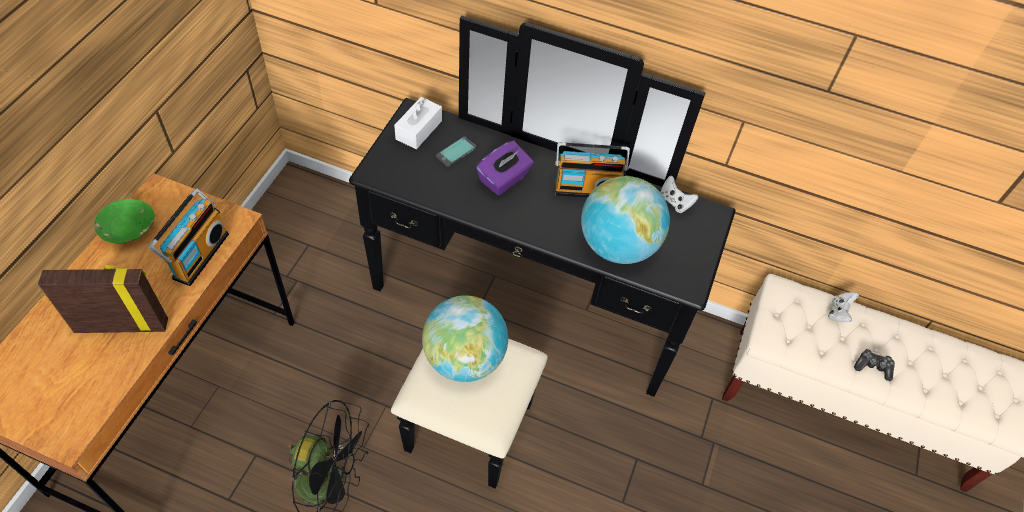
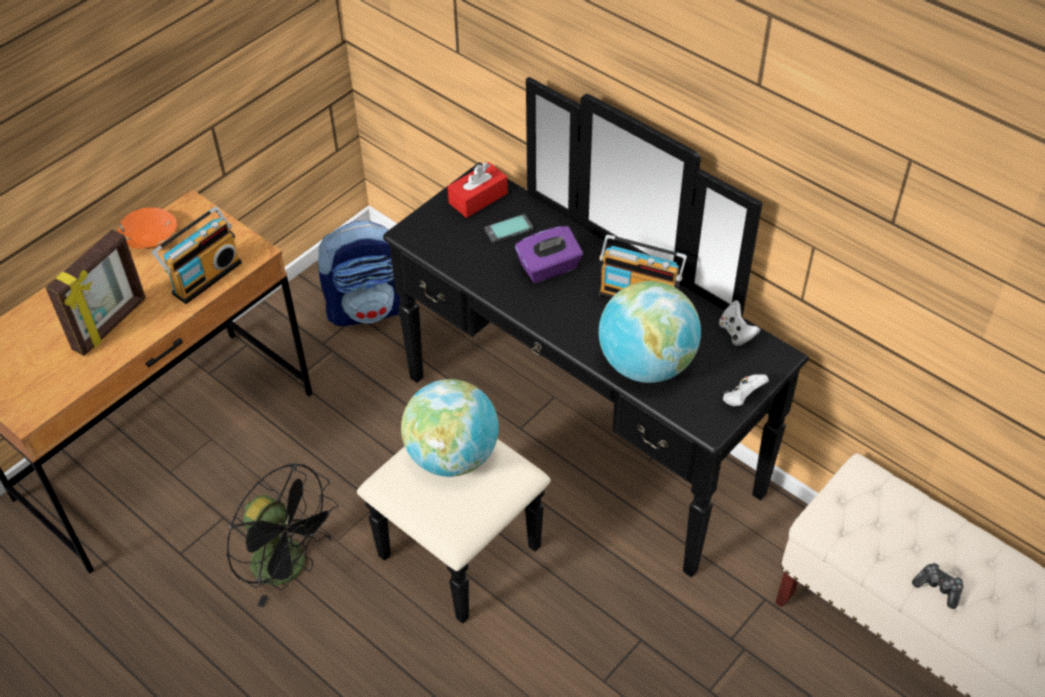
camera: 25 degrees right, 5 degrees down
picture frame [38,265,168,333] -> picture frame turned 105 degrees clockwise [45,229,146,356]
green bowl [94,199,155,244] -> orange bowl [117,207,177,249]
white tissue box [394,97,442,149] -> red tissue box [448,162,508,218]
white game controller [828,292,859,322] -> white game controller moved to [723,374,769,406]
none -> backpack [317,220,401,326]

